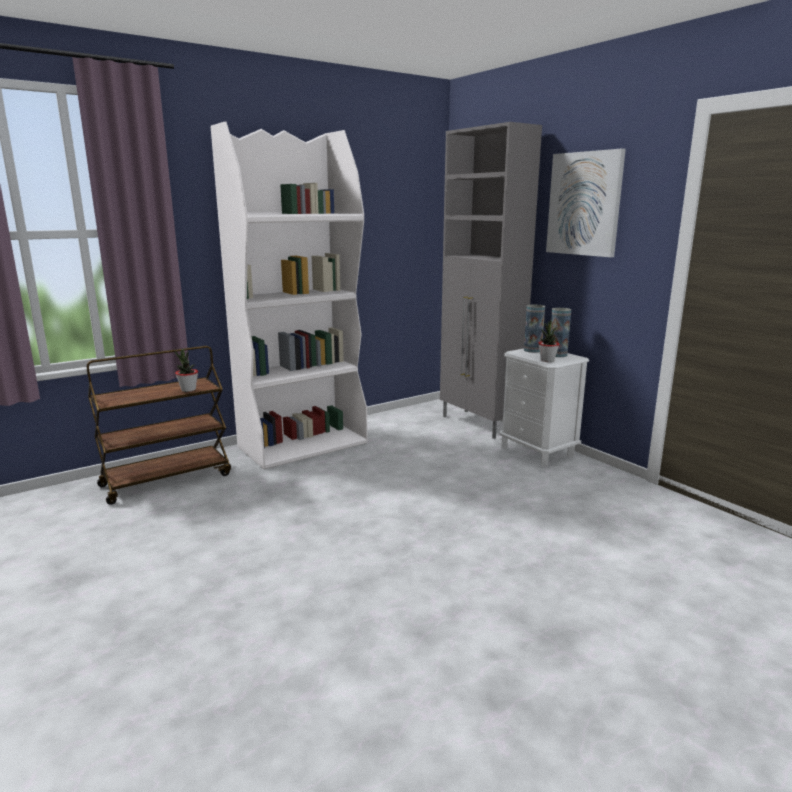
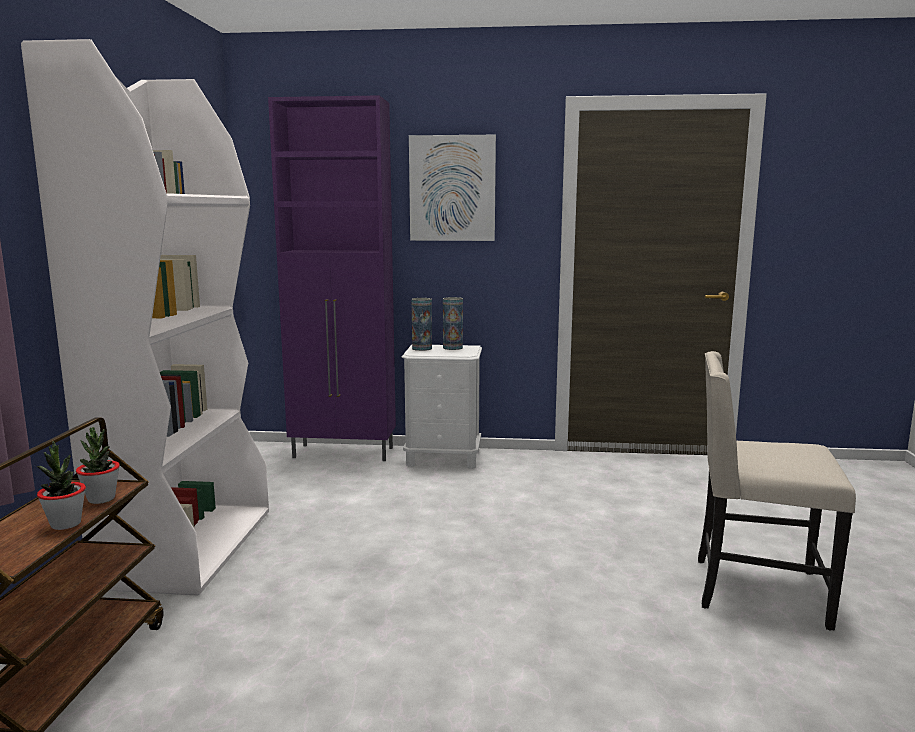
camera: 50 degrees left, 5 degrees down
grey cabinet [440,122,542,439] -> purple cabinet [268,95,396,461]
potted plant [538,320,560,362] -> potted plant moved to [37,441,86,530]
none -> beige chair [698,351,856,631]

